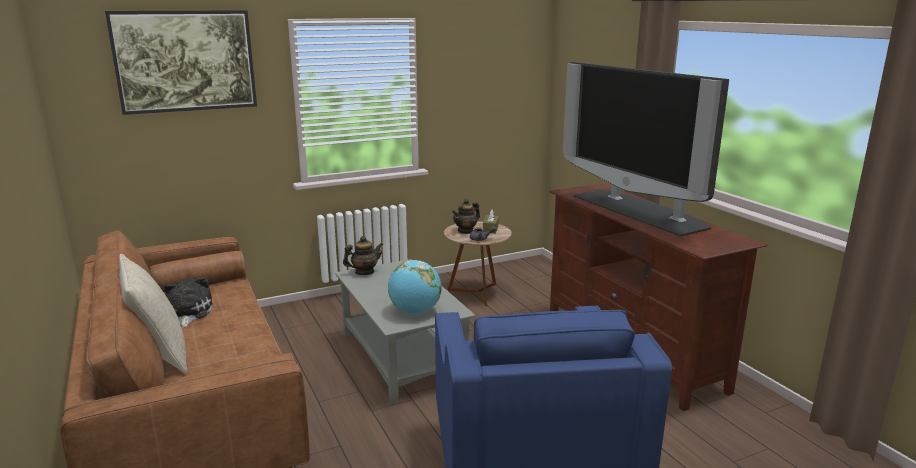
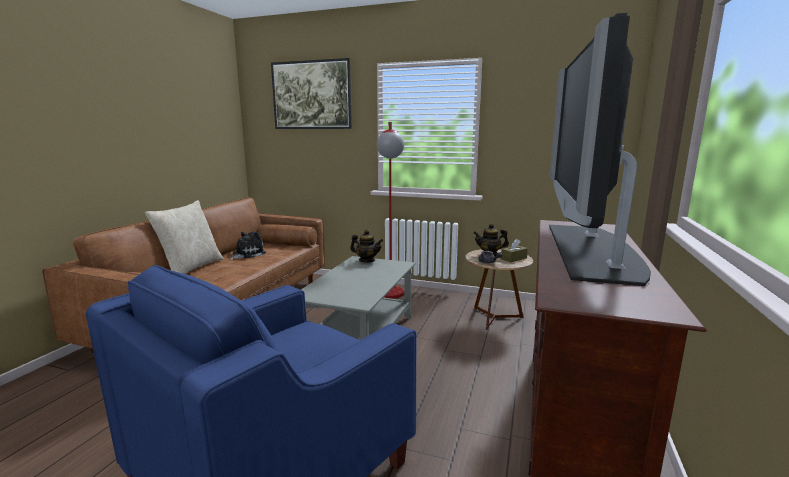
camera: 45 degrees right, 5 degrees down
globe [388,260,442,314] -> none
none -> red floor lamp [377,122,404,299]

